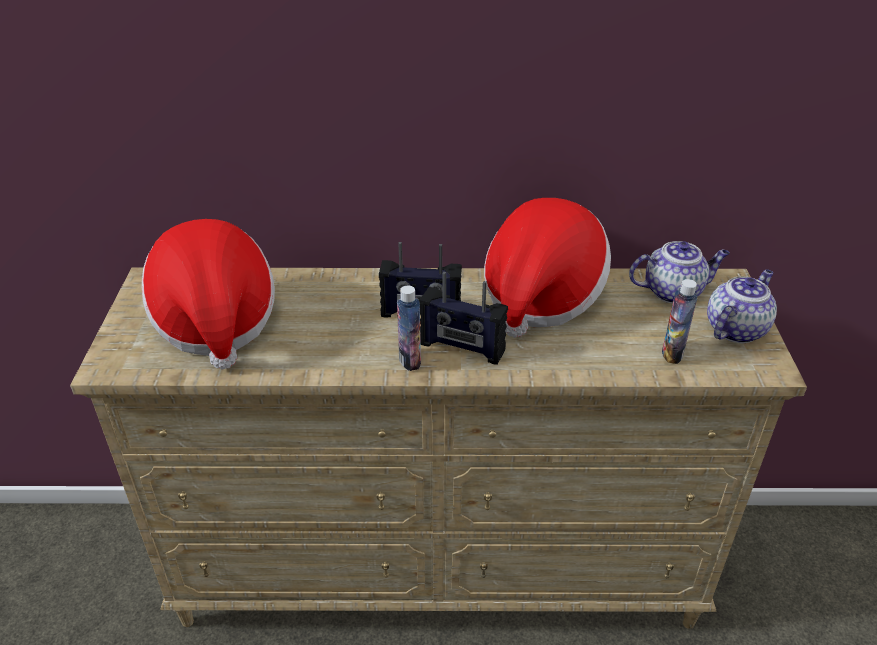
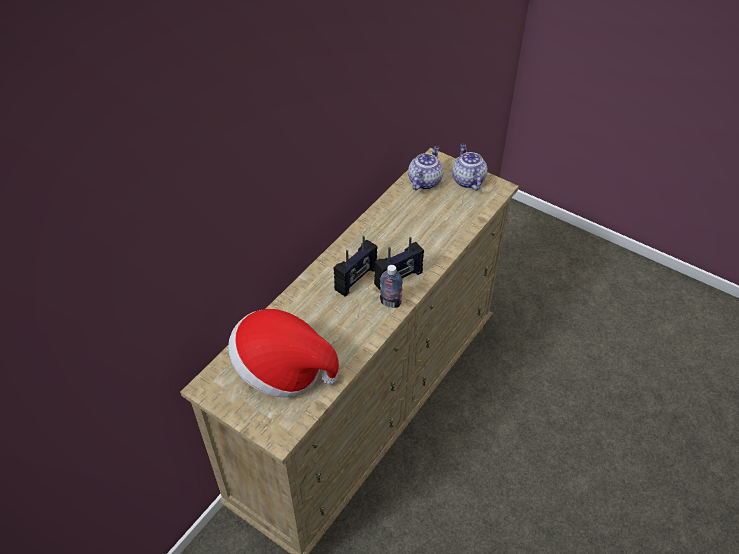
camera: 55 degrees left, 10 degrees up
hat [484,198,611,338] -> none
bottle [662,279,697,364] -> none

